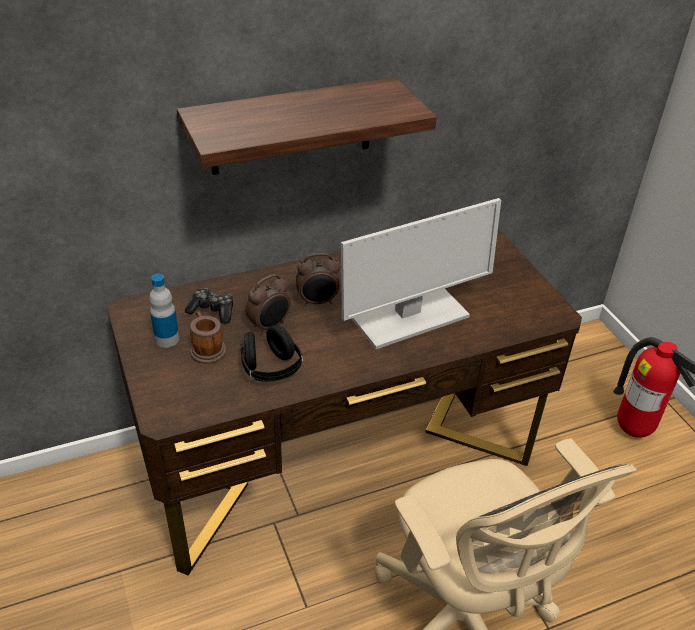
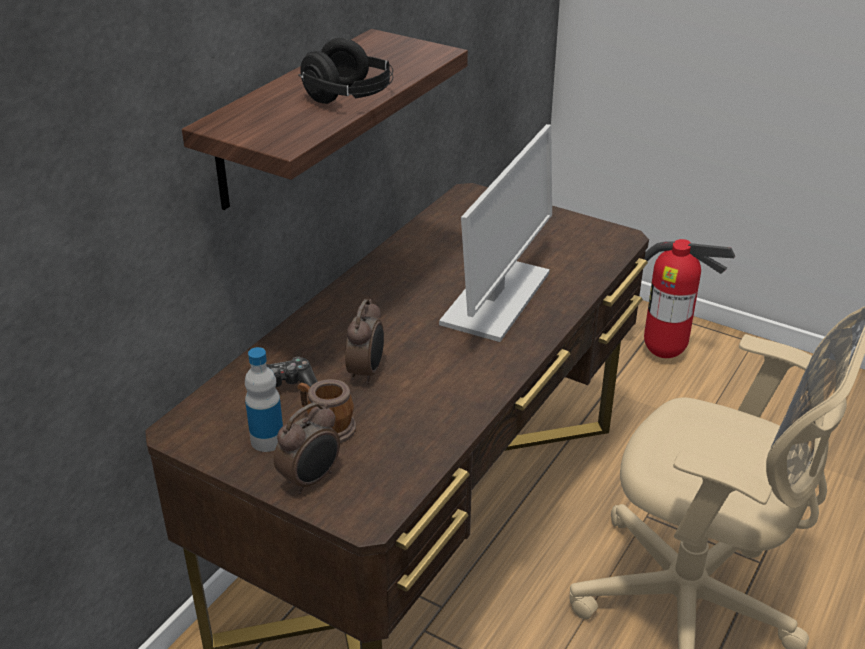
camera: 35 degrees left, 5 degrees down
black headphones [241,325,303,382] -> black headphones moved to [298,38,393,104]
alarm clock [296,253,340,306] -> alarm clock moved to [274,402,340,494]

